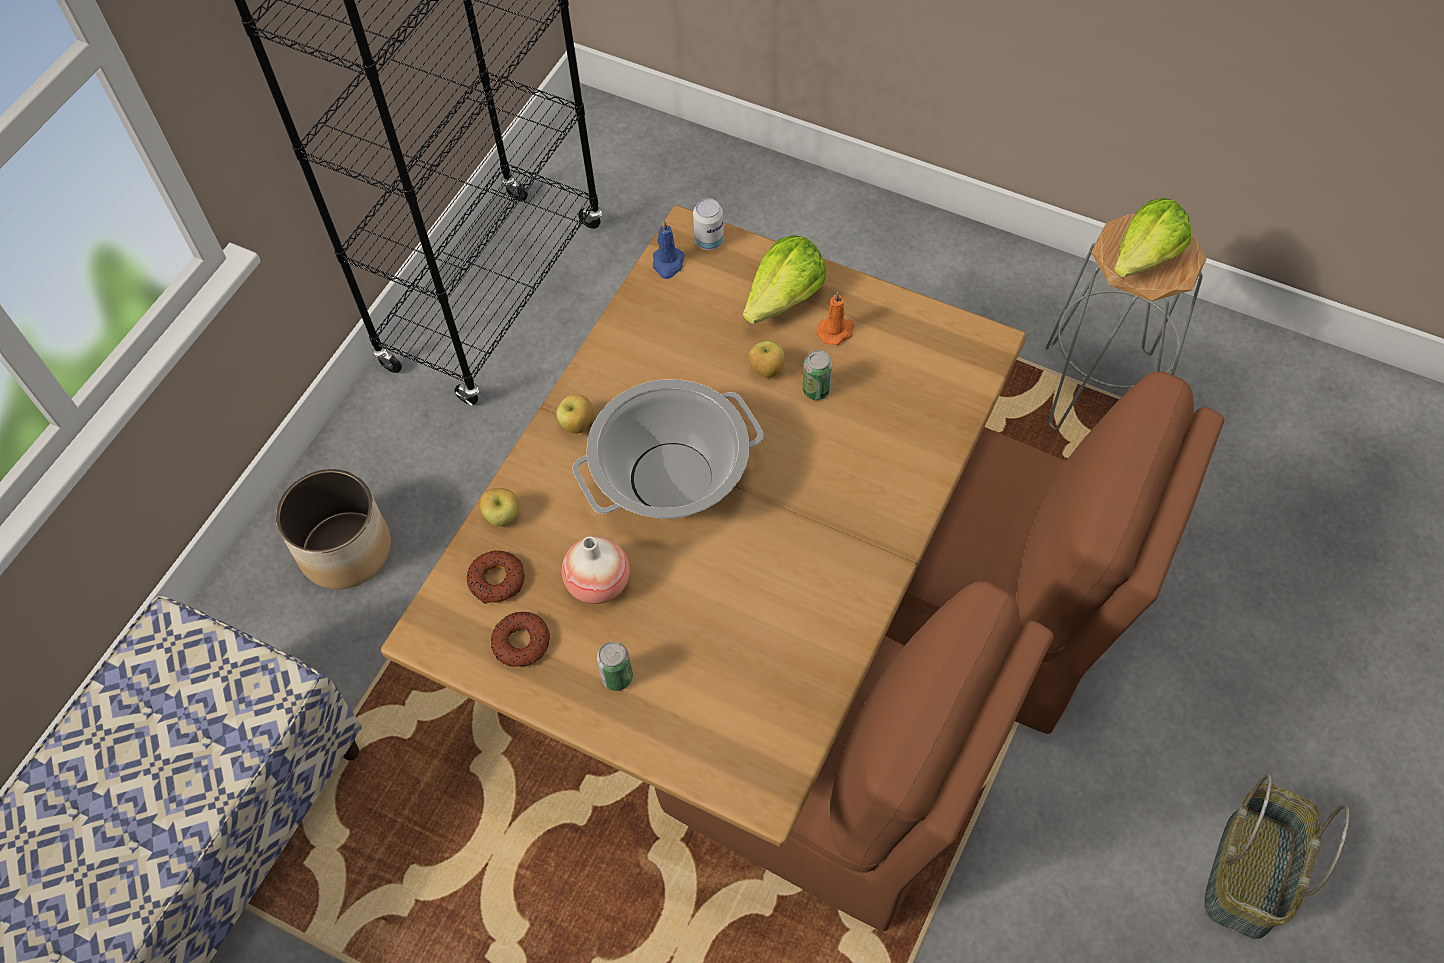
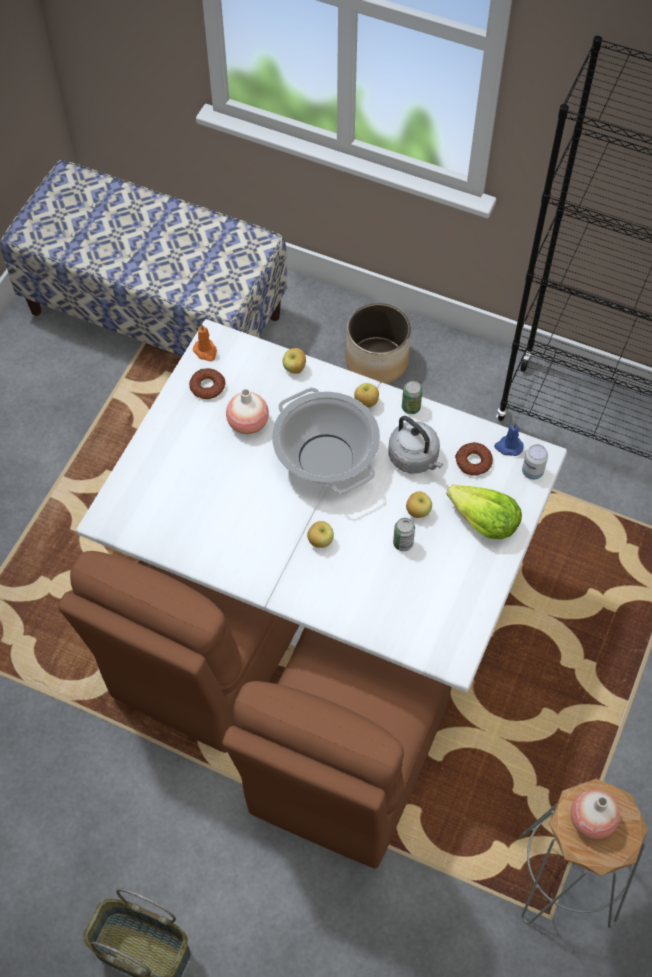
camera: 85 degrees right, 0 degrees up
brown dining table [381,205,1026,847] -> white dining table [76,319,567,692]
donut [466,550,525,604] -> donut moved to [455,442,493,476]
can [597,642,633,691] -> can moved to [402,381,423,414]
orange candle [817,291,855,345] -> orange candle moved to [193,324,217,361]
lettuce [1114,198,1191,277] -> vase [571,790,620,839]
none -> apple [307,521,334,548]
none -> grey kettle [388,416,443,474]

